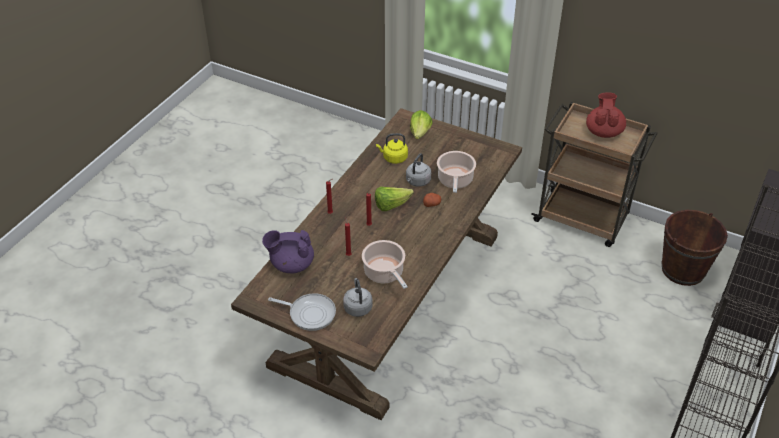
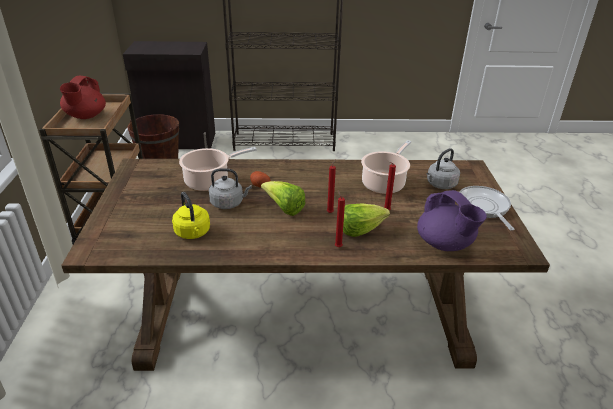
camera: 120 degrees left, 10 degrees down
lettuce [410,110,433,139] -> lettuce moved to [343,203,390,237]
red teapot [586,92,626,138] -> red teapot turned 60 degrees counterclockwise [60,76,106,119]

